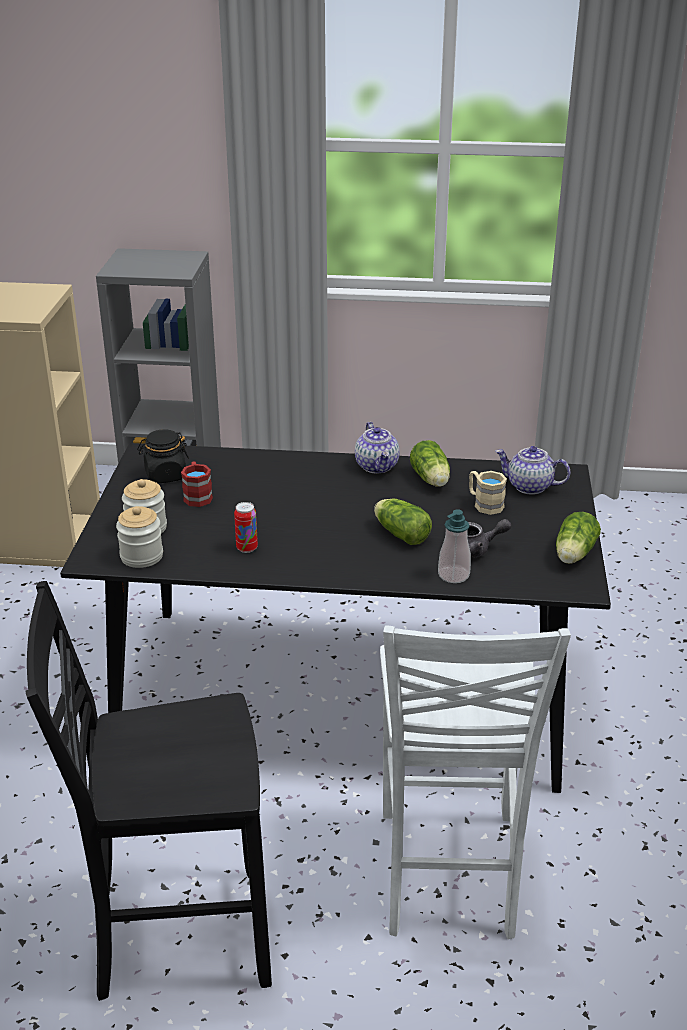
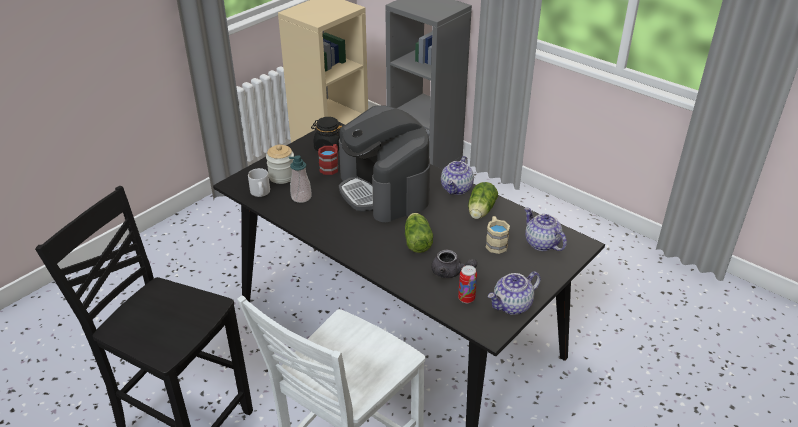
camera: 35 degrees right, 5 degrees up
jar [116,506,163,568] -> grey mug [248,168,270,197]
can [234,502,258,553] -> can moved to [458,265,477,303]
soap dispenser [438,509,471,583] -> soap dispenser moved to [289,155,312,203]
lettuce [556,512,601,564] -> teapot [488,271,541,315]
none -> coffee machine [339,105,431,222]

